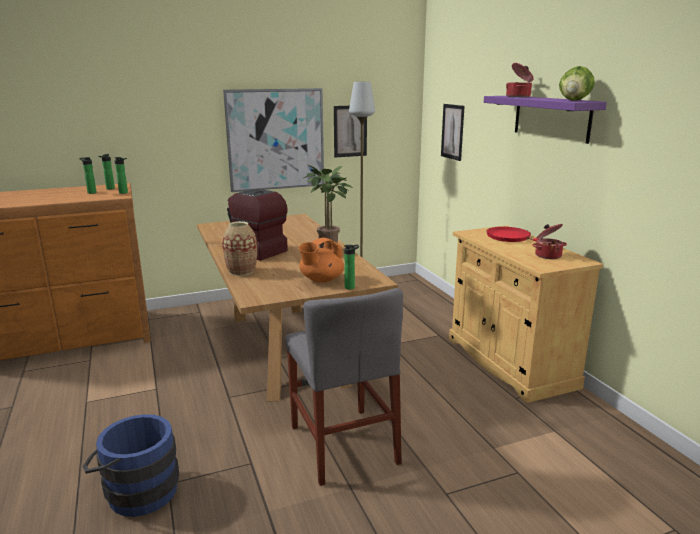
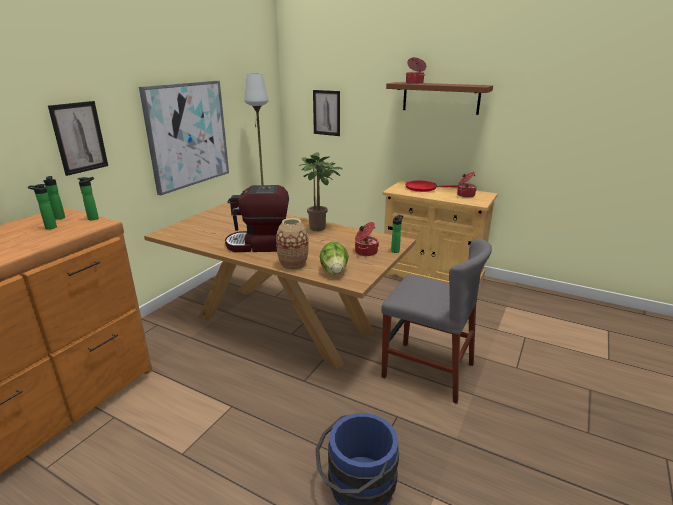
camera: 40 degrees left, 5 degrees up
orange teapot [299,238,344,283] -> cooking pot [355,222,379,256]
picture [334,106,367,157] -> picture moved to [48,101,108,176]
purple shelf [484,96,607,144] -> brown shelf [386,82,493,115]
lettuce [559,66,595,101] -> lettuce moved to [320,242,349,275]

